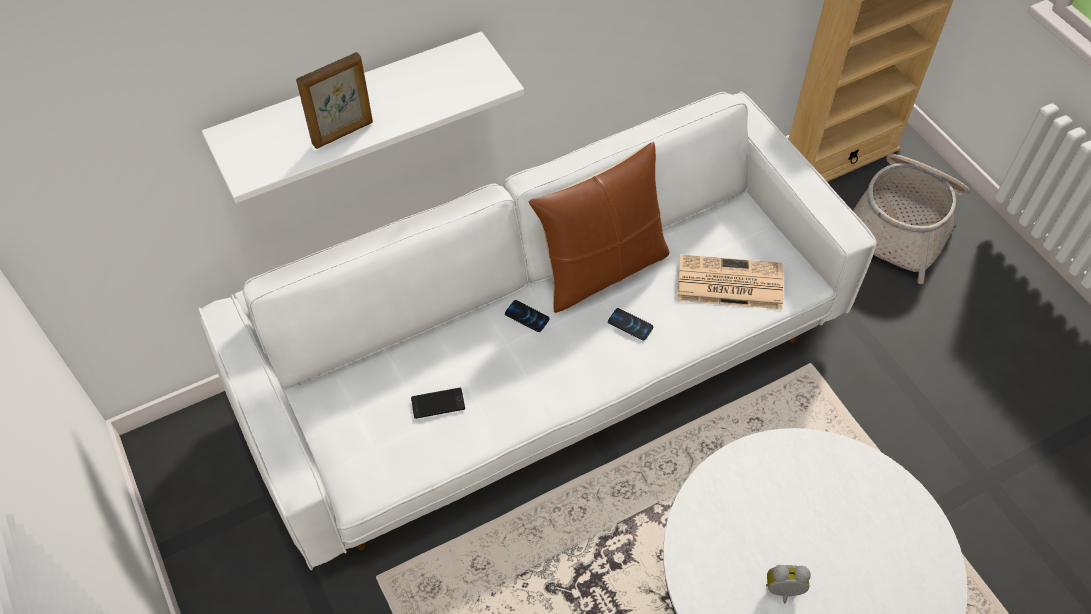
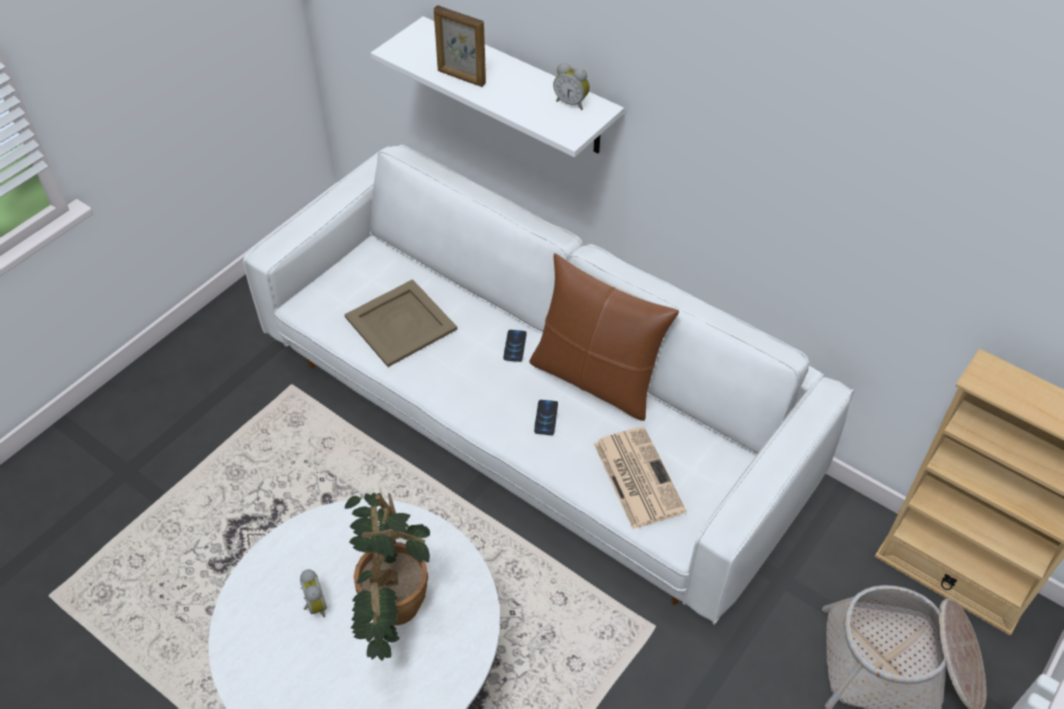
camera: 65 degrees right, 5 degrees down
phone [411,388,465,419] -> beige tray [344,279,457,367]
none -> potted plant [345,493,430,661]
none -> alarm clock [553,63,590,110]

